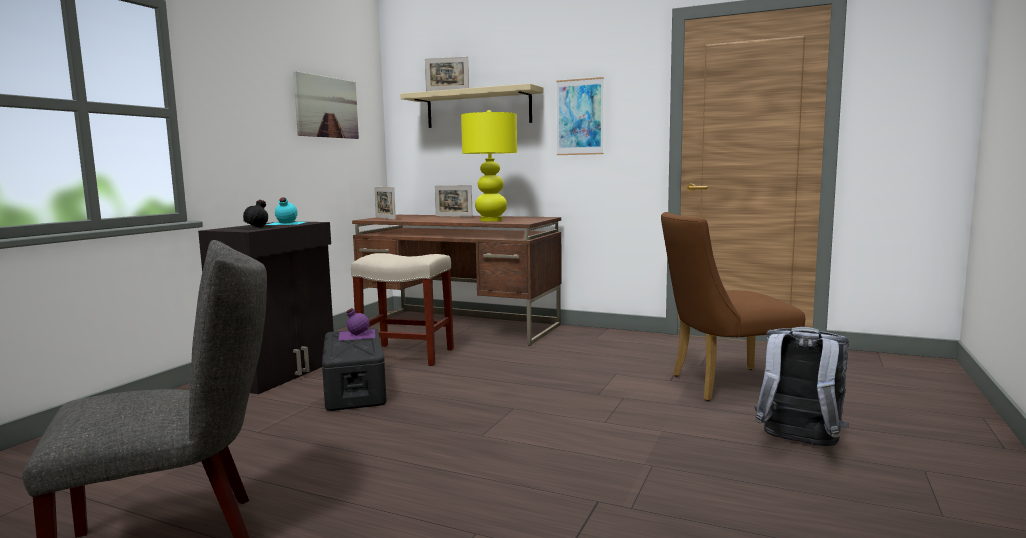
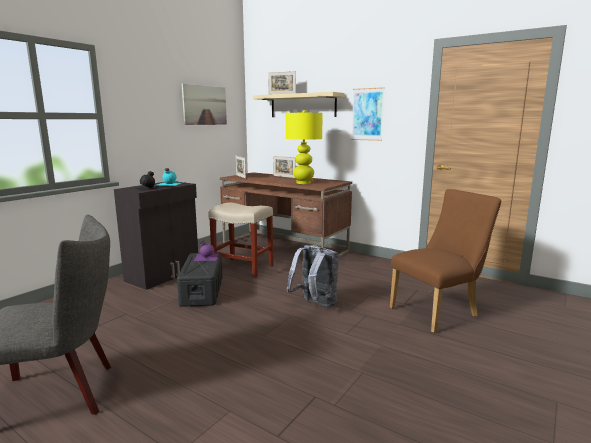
camera: 10 degrees right, 5 degrees up
brown chair [661,212,805,401] -> brown chair turned 150 degrees clockwise [390,189,501,333]
grey backpack [754,327,849,446] -> grey backpack moved to [287,245,339,308]

